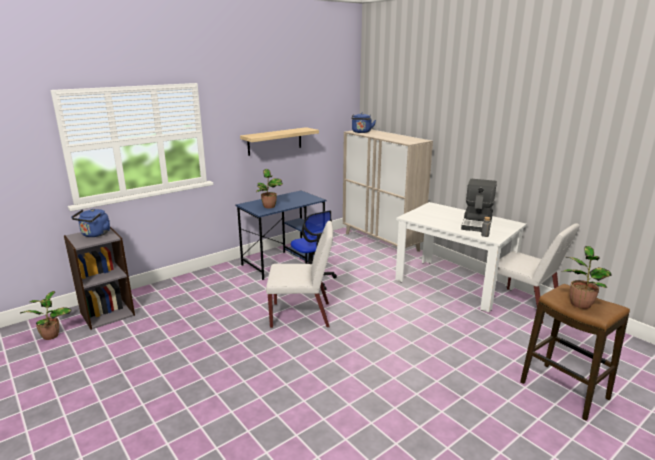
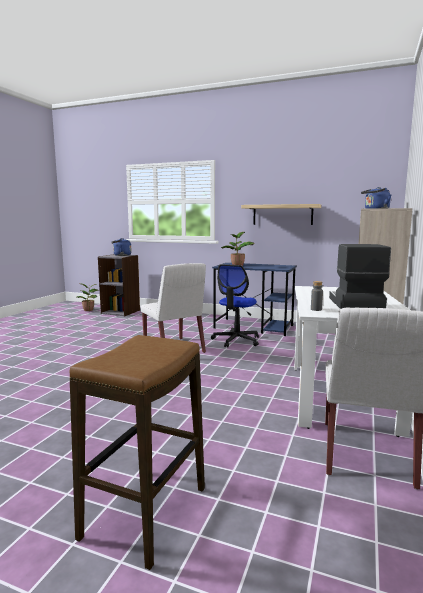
camera: 60 degrees right, 10 degrees down
coffee machine [461,179,497,232] -> coffee machine turned 105 degrees clockwise [329,244,391,309]
potted plant [561,246,612,309] -> none

